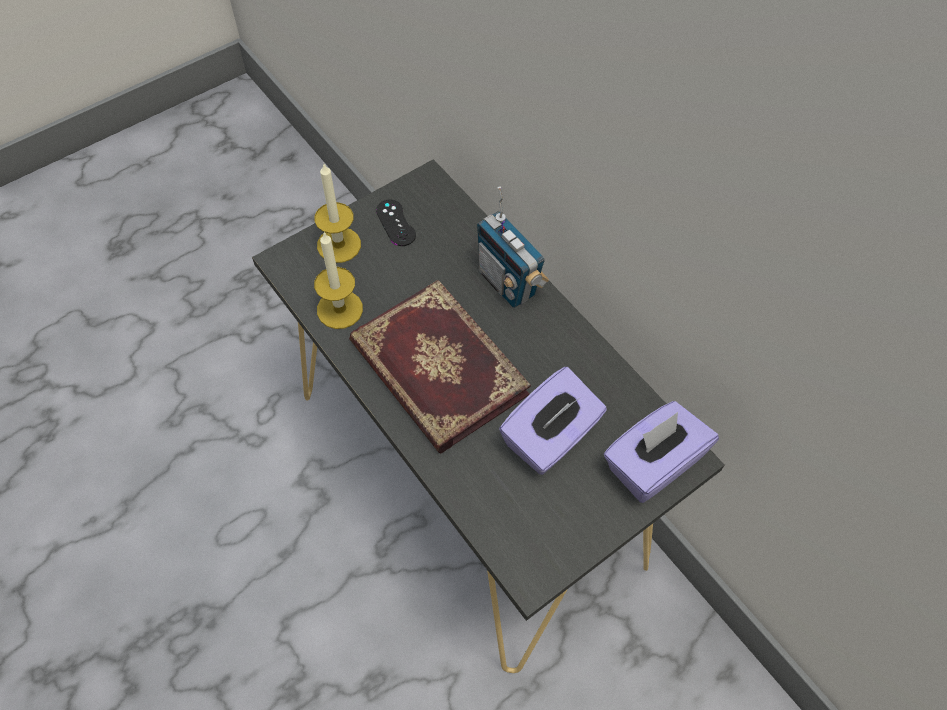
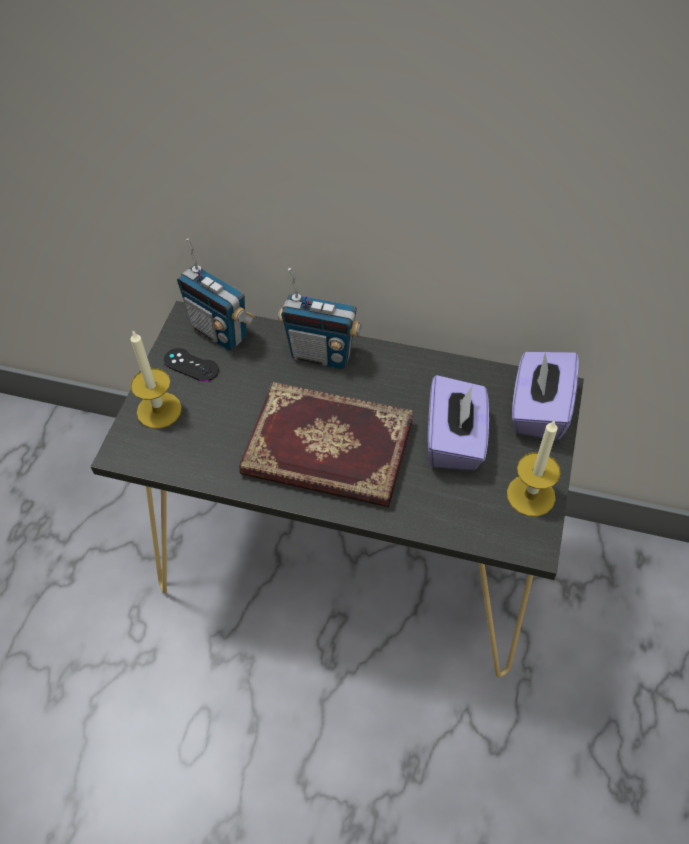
camera: 35 degrees left, 5 degrees down
candle [314,232,363,329] -> candle moved to [507,419,561,517]
none -> radio [177,238,255,351]

